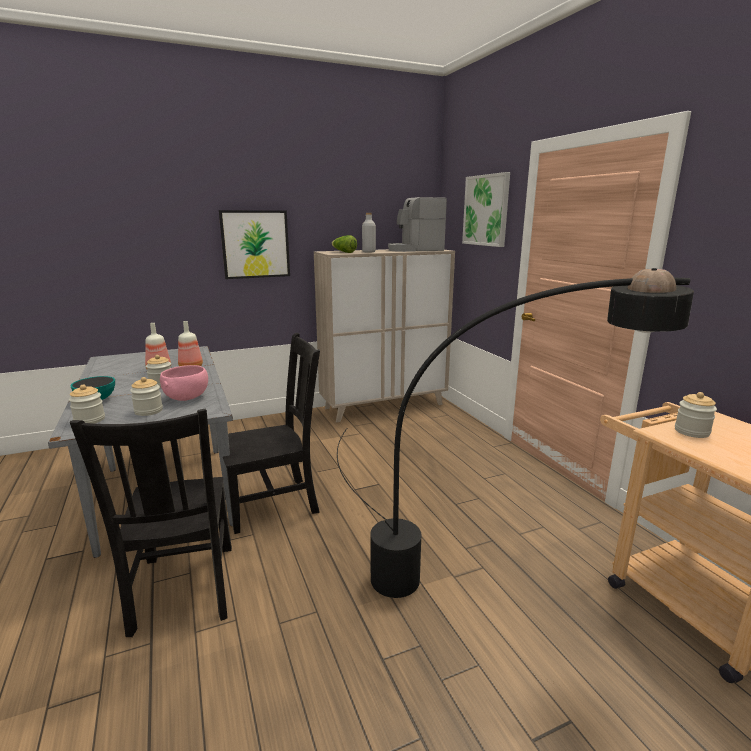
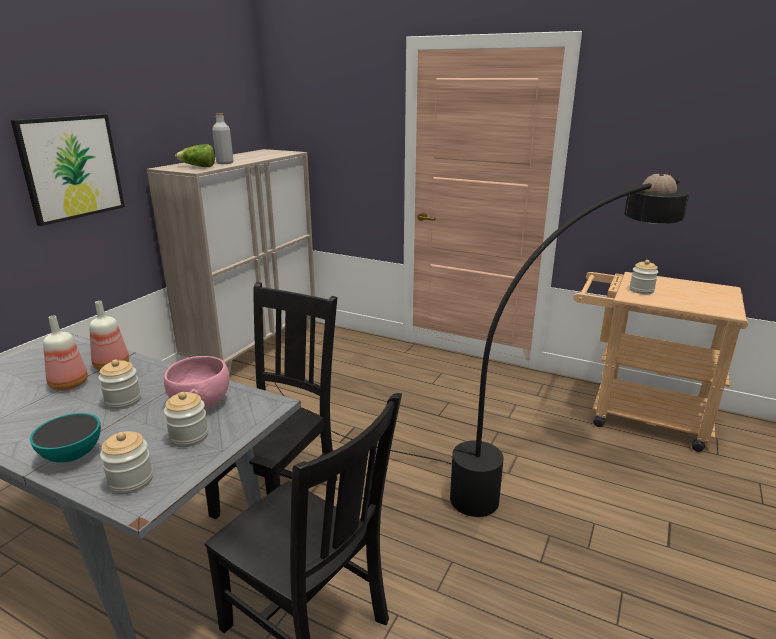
camera: 40 degrees left, 5 degrees up
coffee machine [388,197,447,252] -> none
picture [462,172,510,247] -> none

